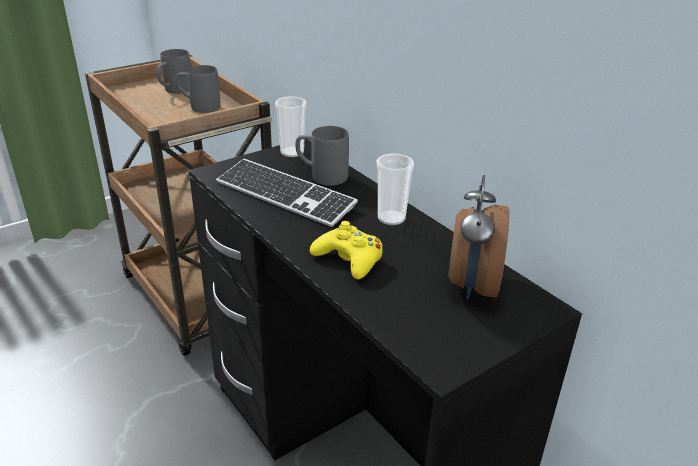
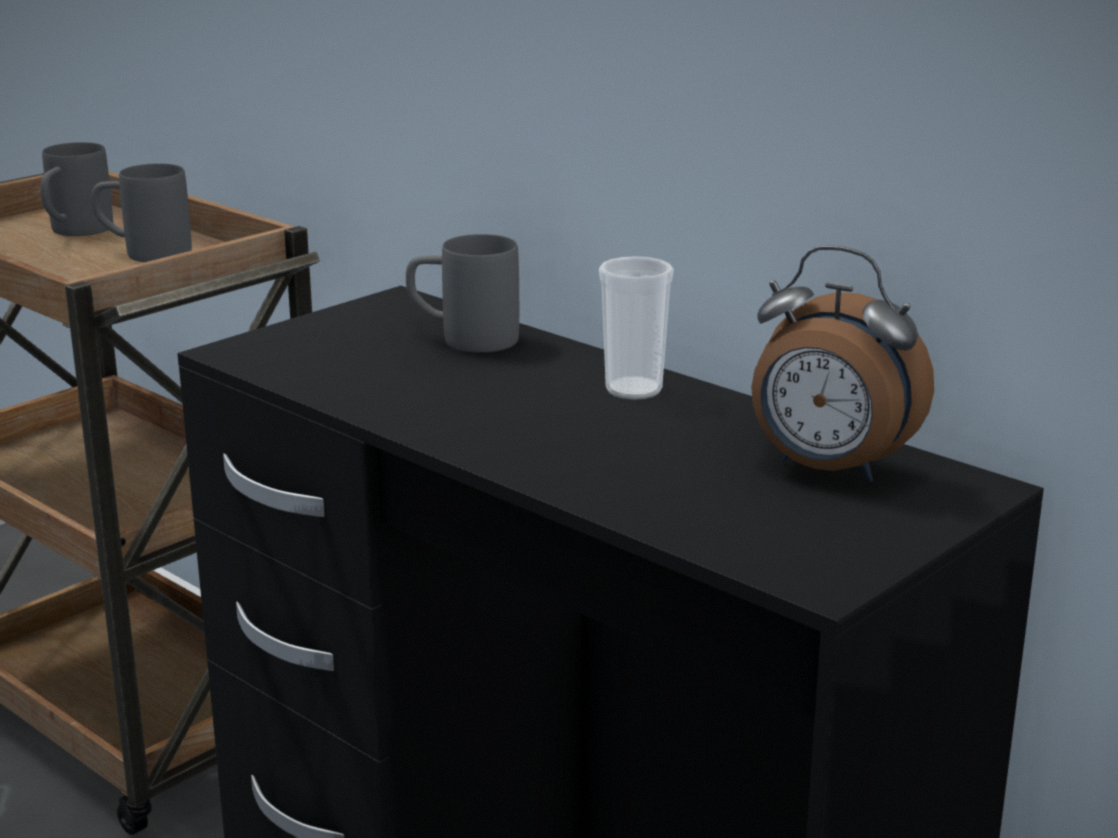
camera: 10 degrees left, 10 degrees down
keyboard [216,159,358,227] -> none
cup [275,96,307,157] -> none
yellow game controller [310,221,383,279] -> none
alarm clock [448,175,509,300] -> alarm clock turned 60 degrees counterclockwise [751,246,934,482]

